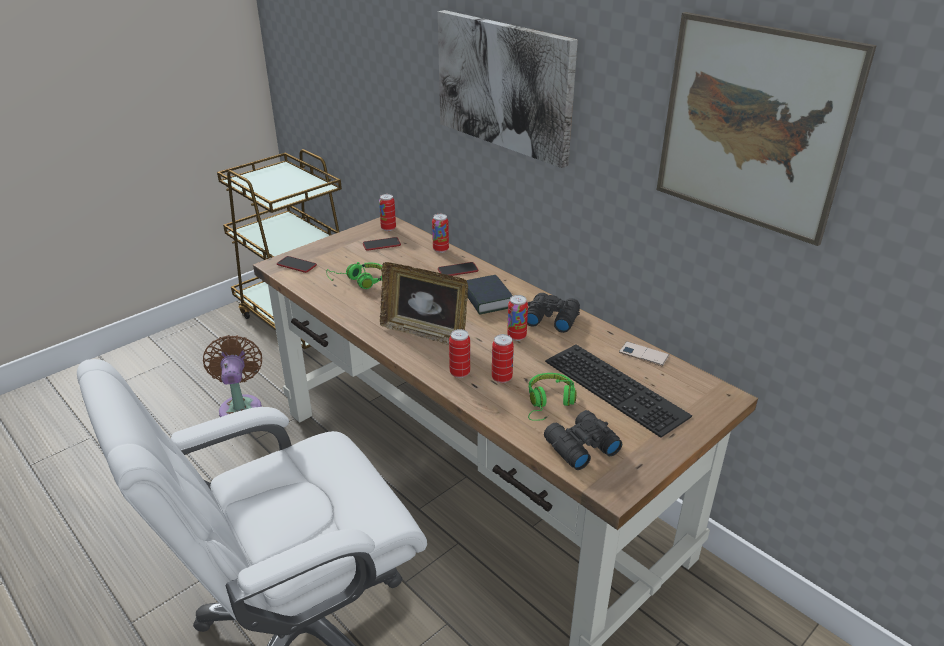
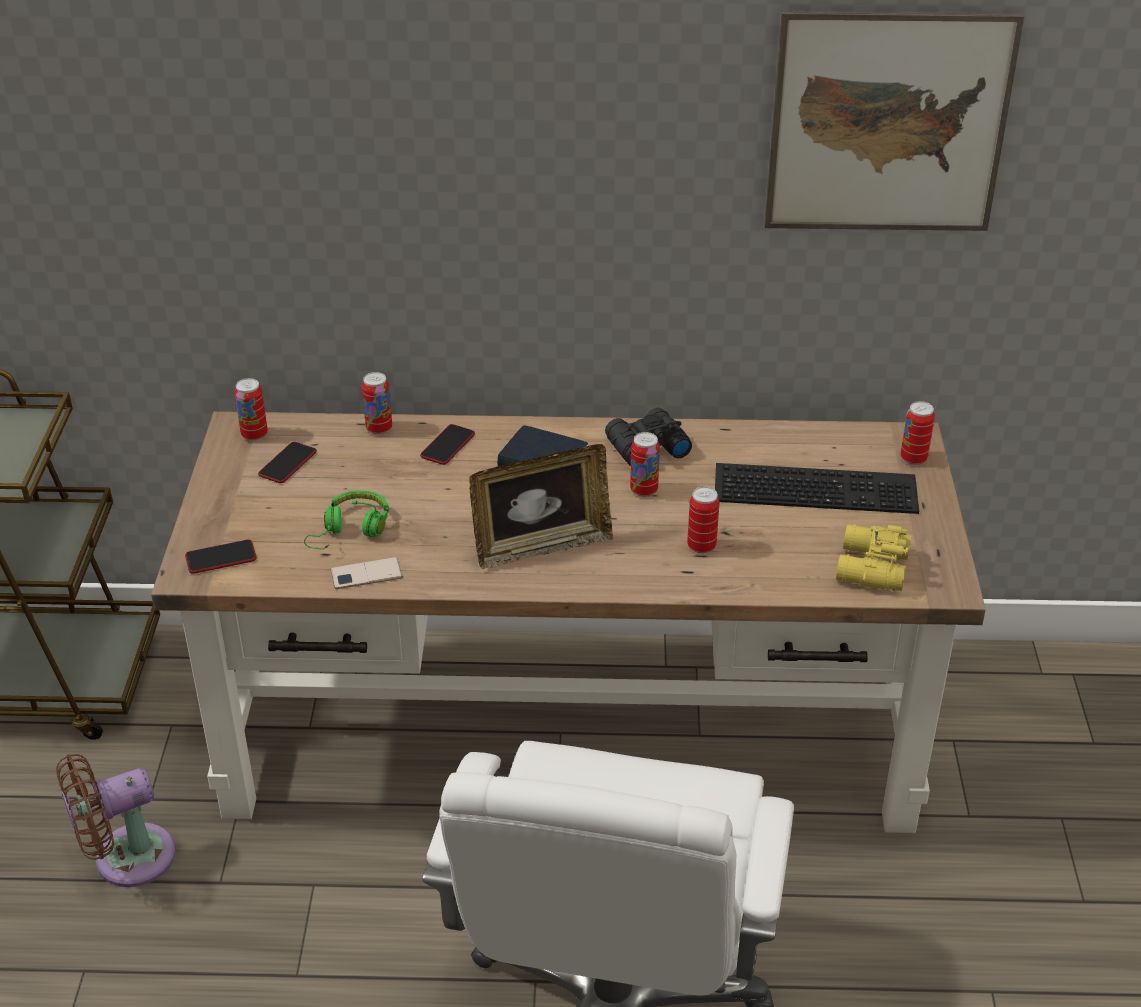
camera: 45 degrees left, 5 degrees up
brown fan [203,335,262,417] -> brown fan turned 60 degrees counterclockwise [56,754,176,887]
picture [438,10,578,168] -> none
can [449,329,470,378] -> can moved to [901,401,935,465]
green headphones [528,373,577,421] -> none
black binoculars [544,410,622,470] -> yellow binoculars [836,524,912,591]
phone [619,342,669,366] -> phone moved to [331,557,403,589]

